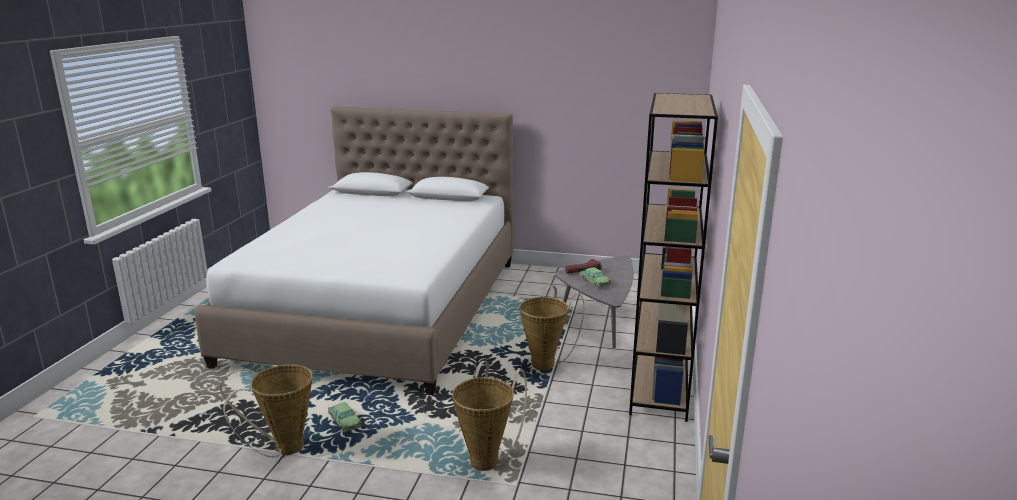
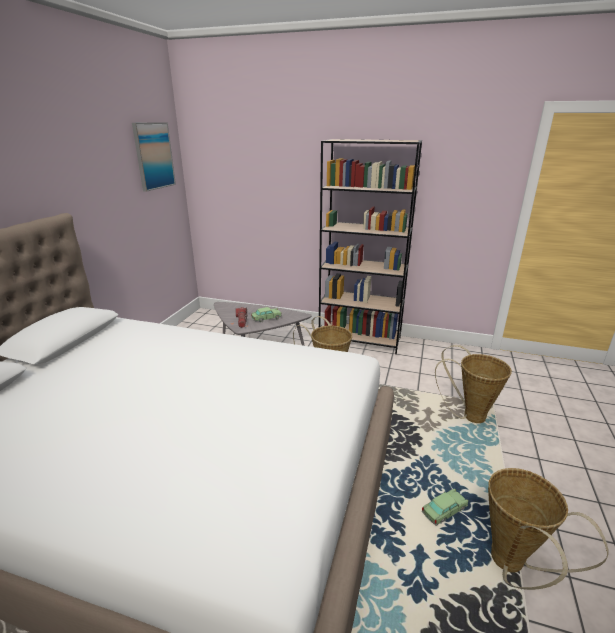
camera: 85 degrees left, 5 degrees up
none -> picture [132,122,176,192]

